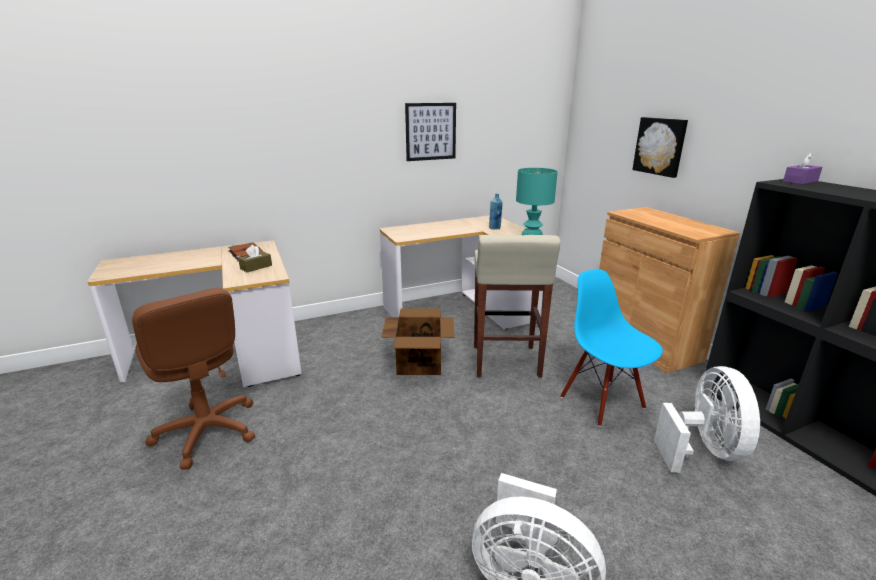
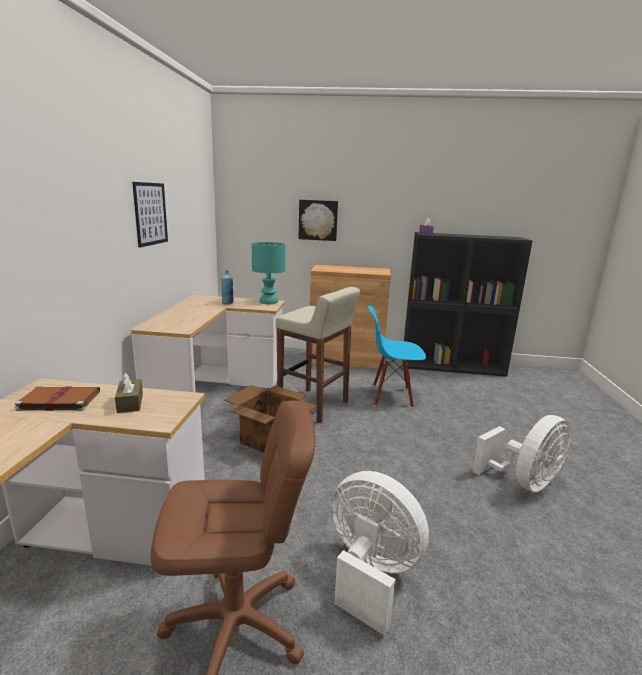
camera: 60 degrees left, 5 degrees down
white fan [654,366,760,473] -> white fan moved to [331,471,429,636]

